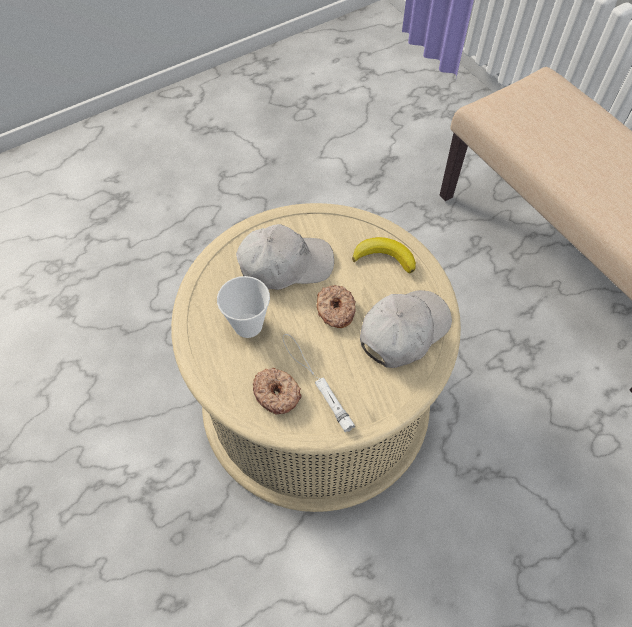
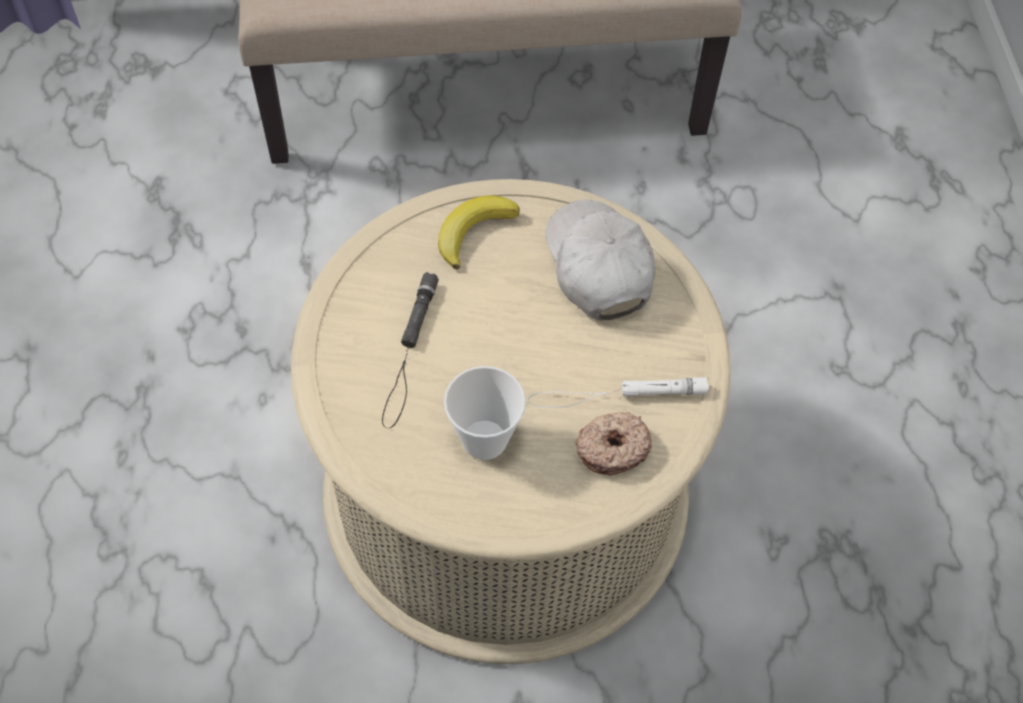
camera: 65 degrees left, 0 degrees up
white cap [236,224,334,290] -> black flashlight [382,272,439,428]
donut [317,285,356,328] -> none

